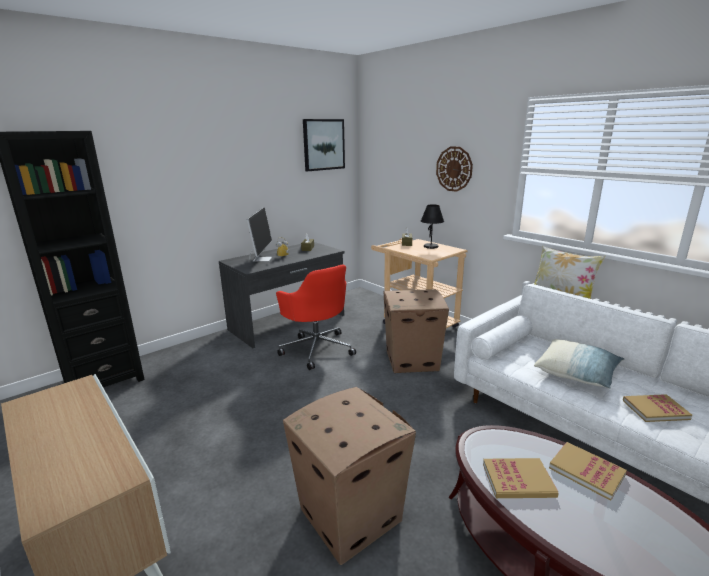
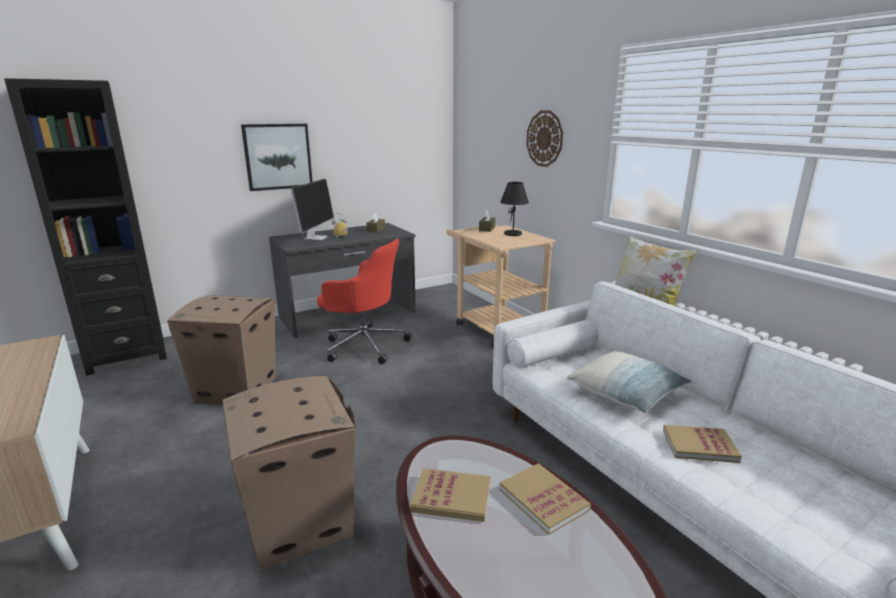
camera: 10 degrees right, 0 degrees up
red office chair [276,264,356,370] -> red office chair turned 45 degrees counterclockwise [317,238,412,364]
picture [303,119,345,171] -> picture moved to [241,124,313,191]
cardboard box [383,289,449,373] -> cardboard box moved to [167,295,276,405]

